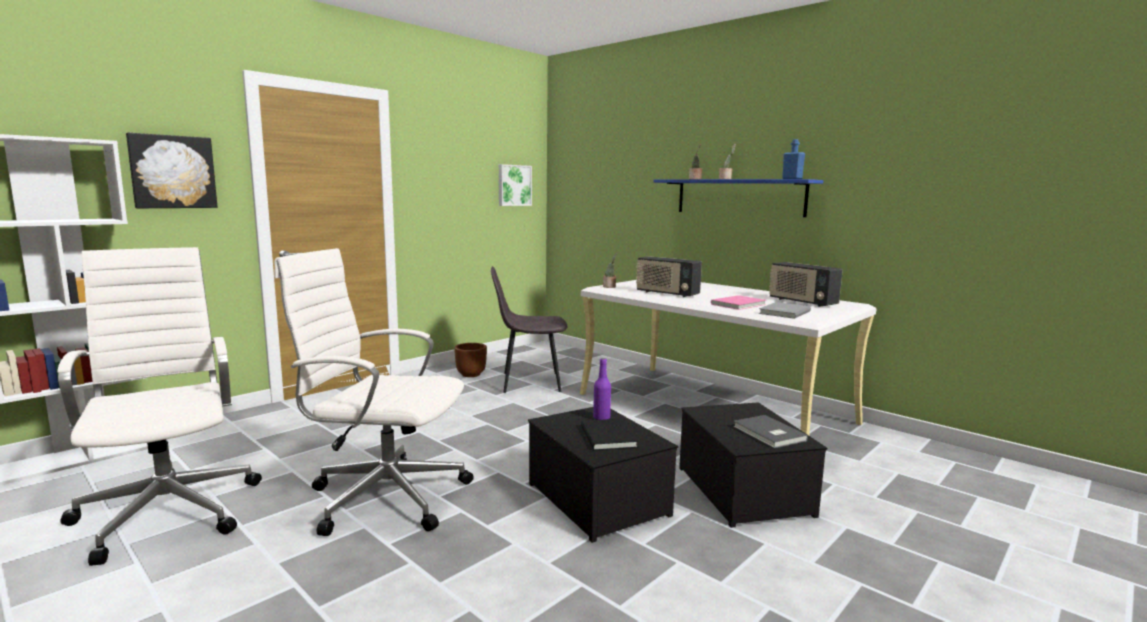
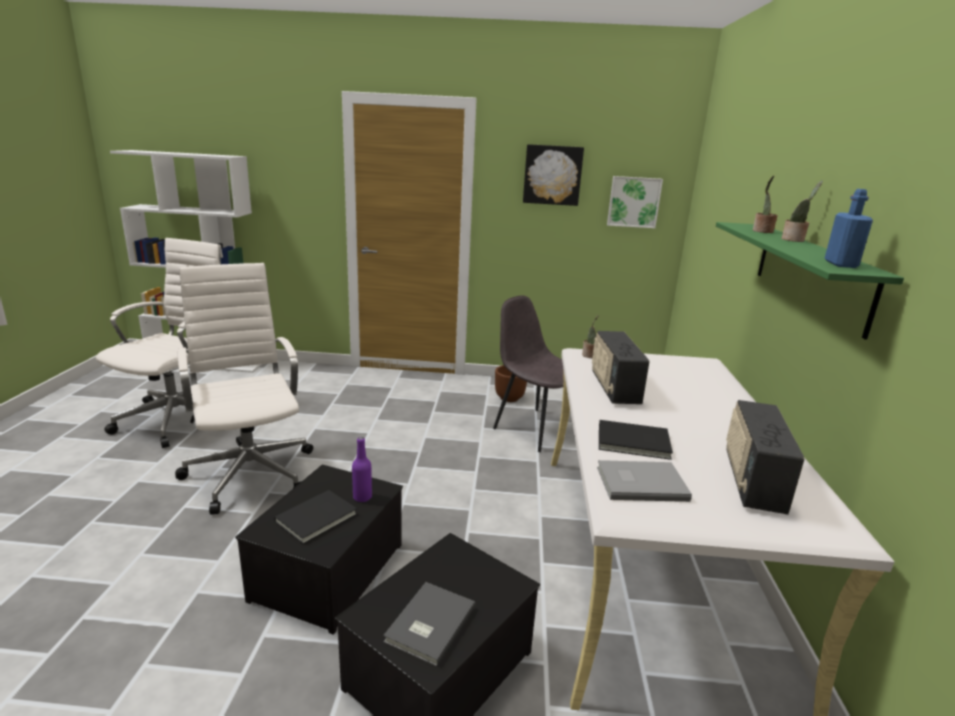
camera: 50 degrees right, 10 degrees up
picture [126,133,218,208] -> picture moved to [523,144,584,206]
blue shelf [654,179,823,217] -> green shelf [716,222,904,340]
pink book [711,295,766,310] -> black book [599,420,673,460]

